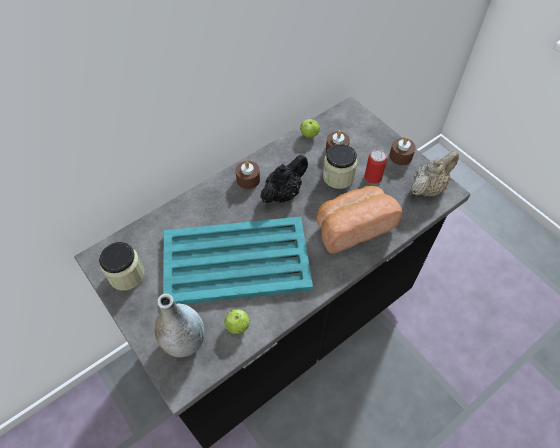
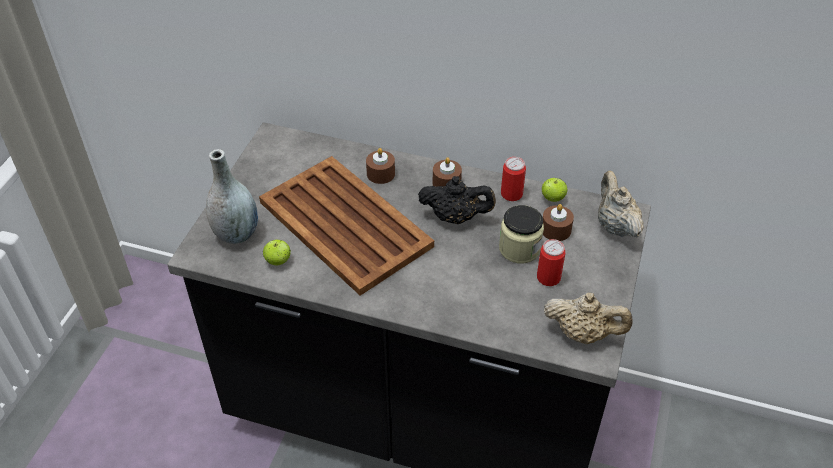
camera: 55 degrees right, 10 degrees down
jar [99,242,145,291] -> none
turquoise tray [163,217,313,304] -> brown tray [259,156,434,296]
bread [316,186,403,253] -> none
brown candle [389,137,416,165] -> brown candle moved to [366,148,395,184]
none -> can [501,157,526,201]
none -> beige teapot [598,171,644,237]

